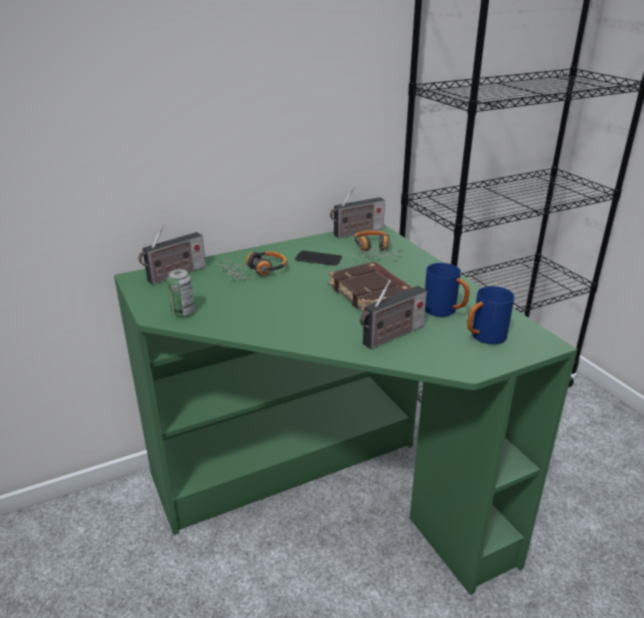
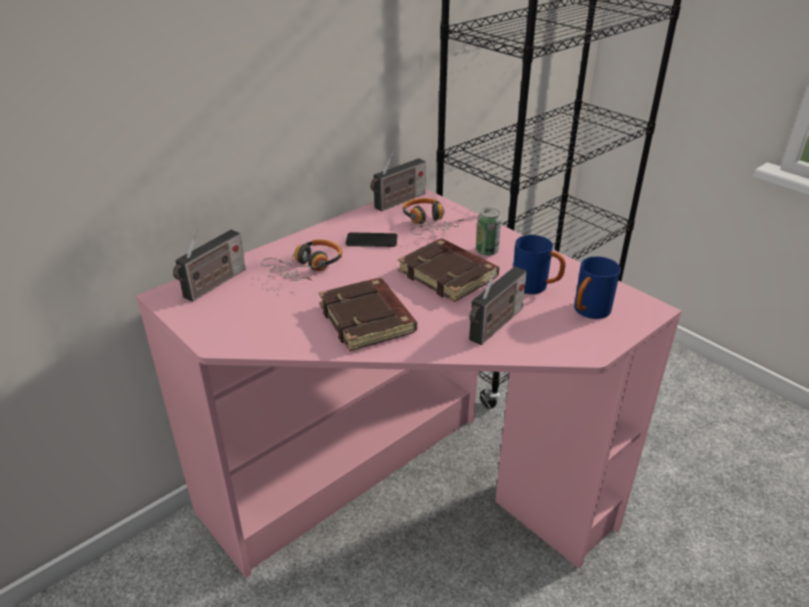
camera: 15 degrees left, 5 degrees up
green desk [114,225,578,595] -> pink desk [136,189,681,578]
can [167,269,195,317] -> can moved to [476,208,502,256]
none -> brown book [318,278,417,352]

